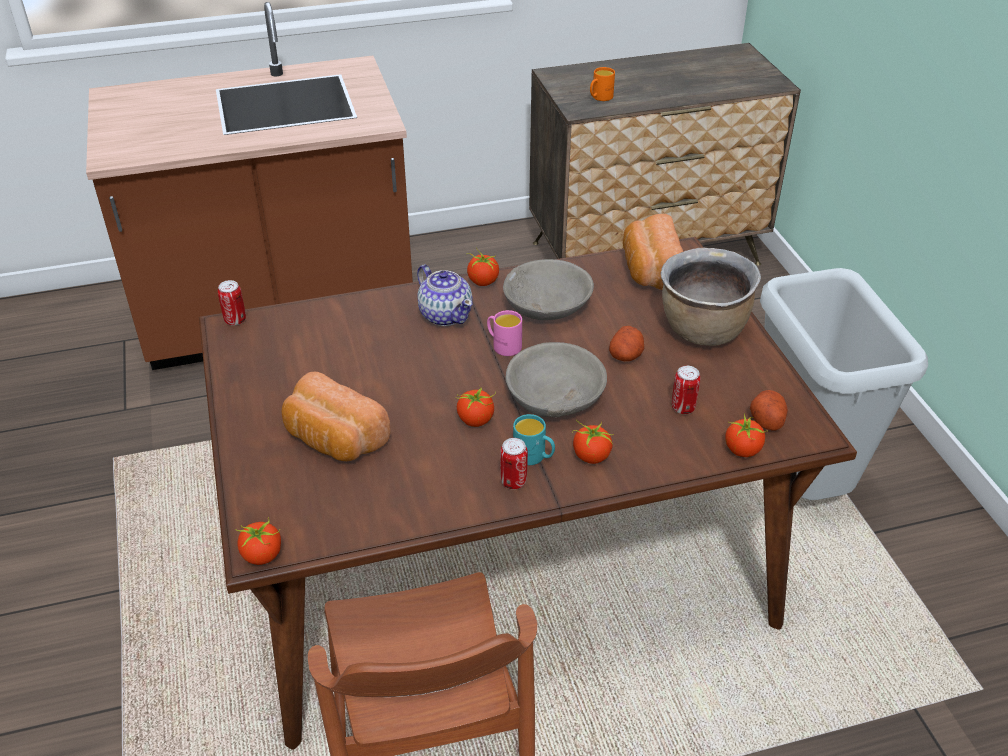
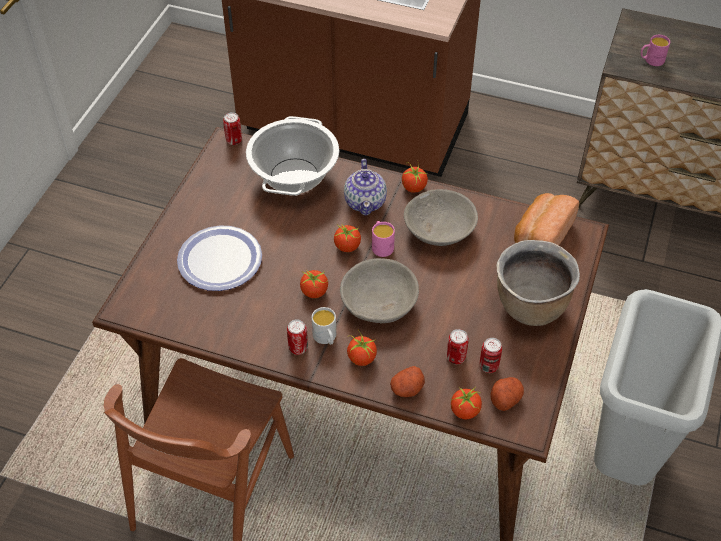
camera: 35 degrees right, 10 degrees up
tomato [235,517,281,565] -> tomato moved to [334,223,361,252]
bread [281,372,391,461] -> plate [177,225,262,291]
turquoise mug [513,414,555,465] -> white mug [312,307,336,345]
orange mug [590,67,615,101] -> pink mug [641,35,670,66]
potato [609,326,644,361] -> potato moved to [390,366,425,397]
none -> cooking pot [246,116,339,196]
none -> can [480,338,502,373]

